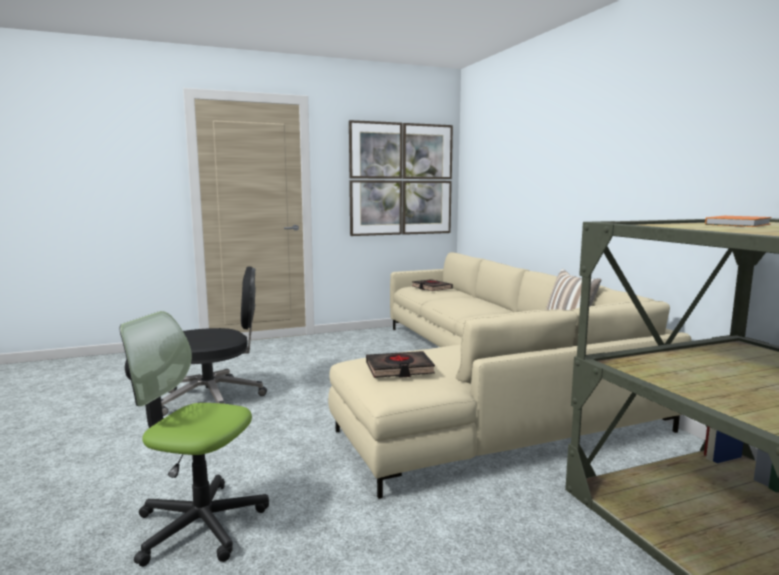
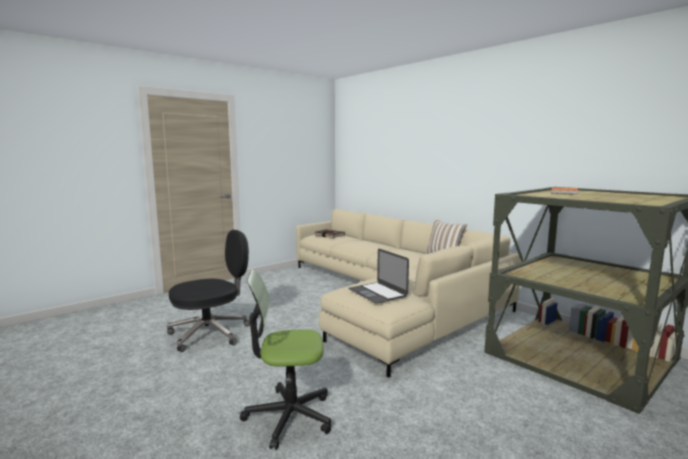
camera: 20 degrees left, 0 degrees up
picture [349,120,453,236] -> none
black book [366,351,435,378] -> laptop [348,249,409,303]

